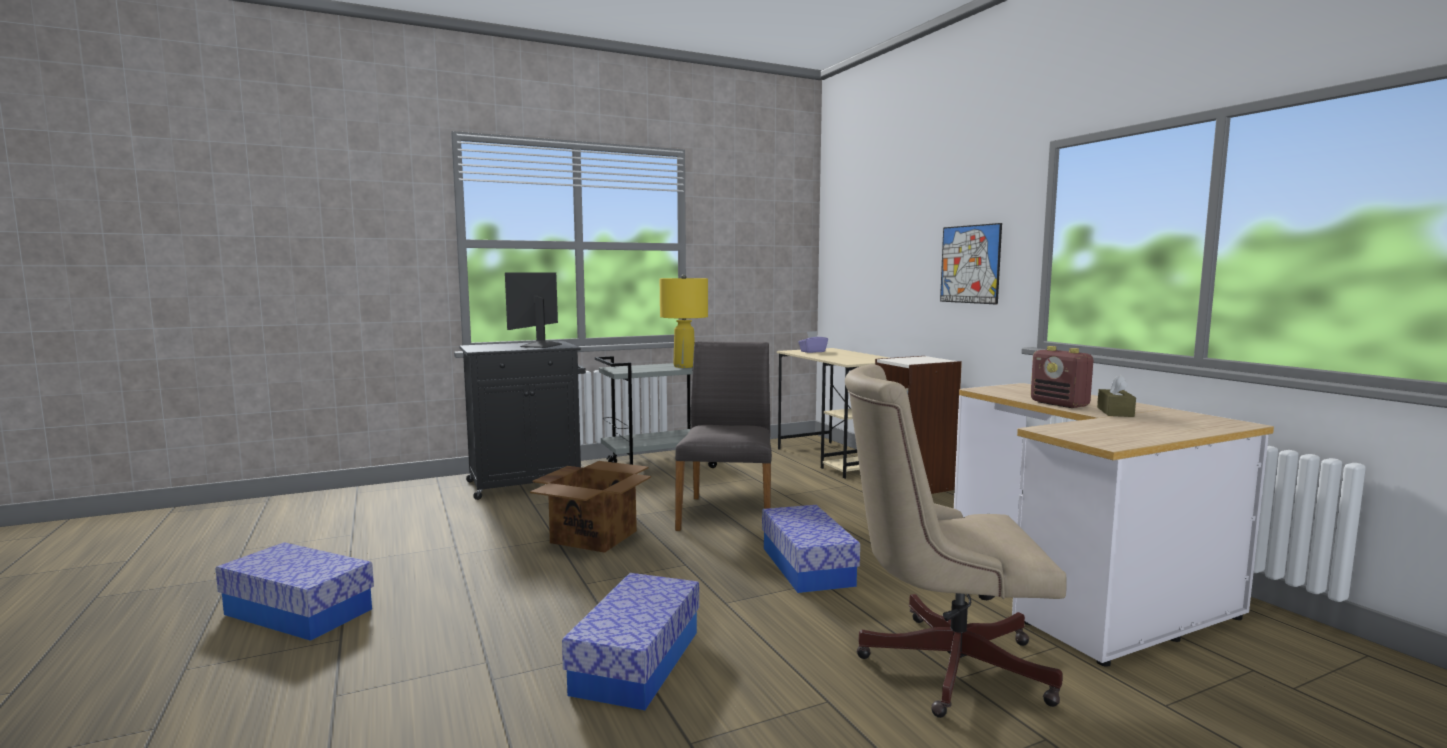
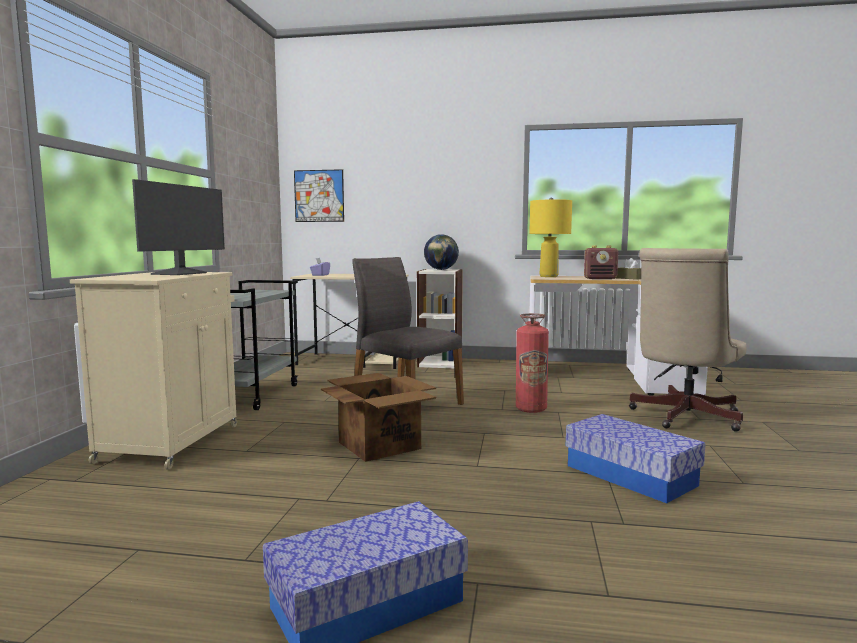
camera: 55 degrees left, 0 degrees up
black cabinet [459,341,586,500] -> beige cabinet [70,272,237,470]
monitor [505,273,562,348] -> monitor turned 120 degrees counterclockwise [132,179,225,275]
yellow table lamp [660,275,708,368] -> yellow table lamp moved to [529,198,572,277]
storage box [762,505,860,593] -> fire extinguisher [516,313,549,413]
picture [940,223,1002,305] -> picture moved to [294,169,344,222]
none -> globe [424,234,459,270]

